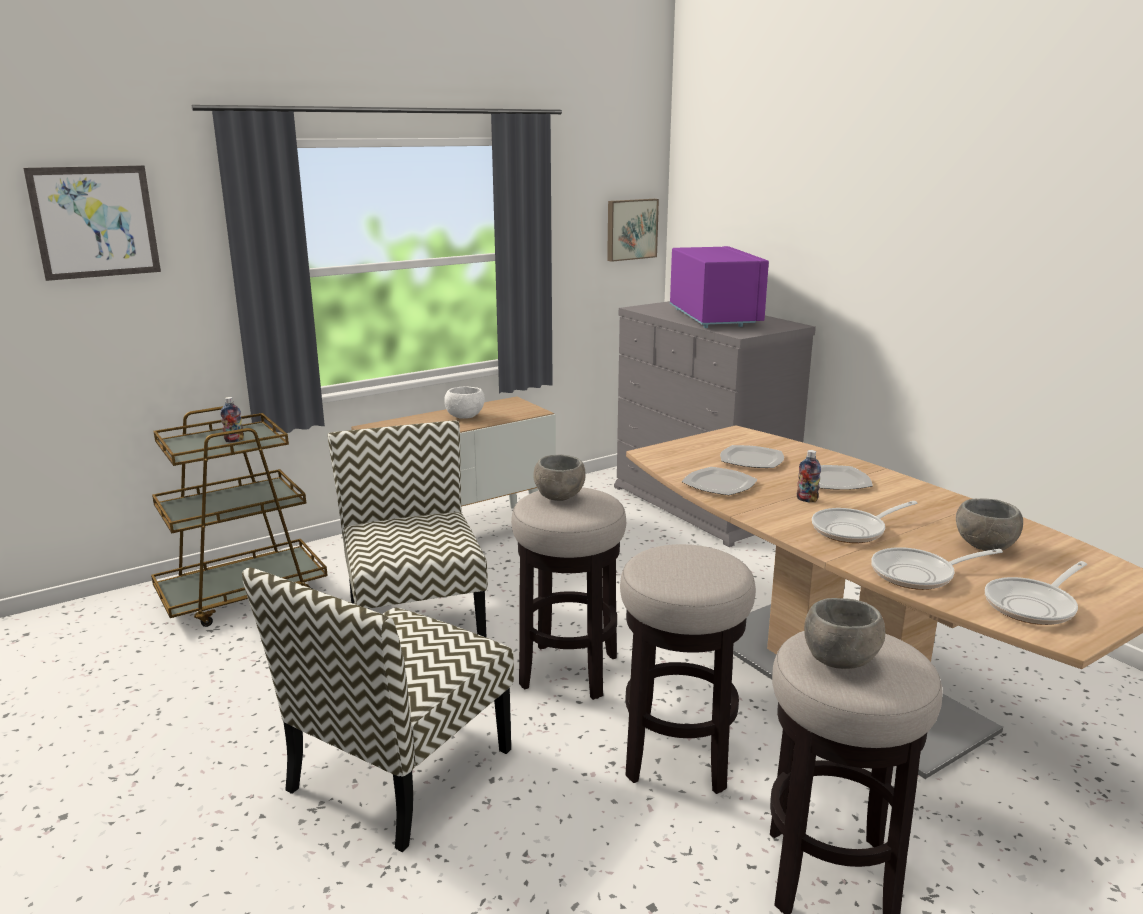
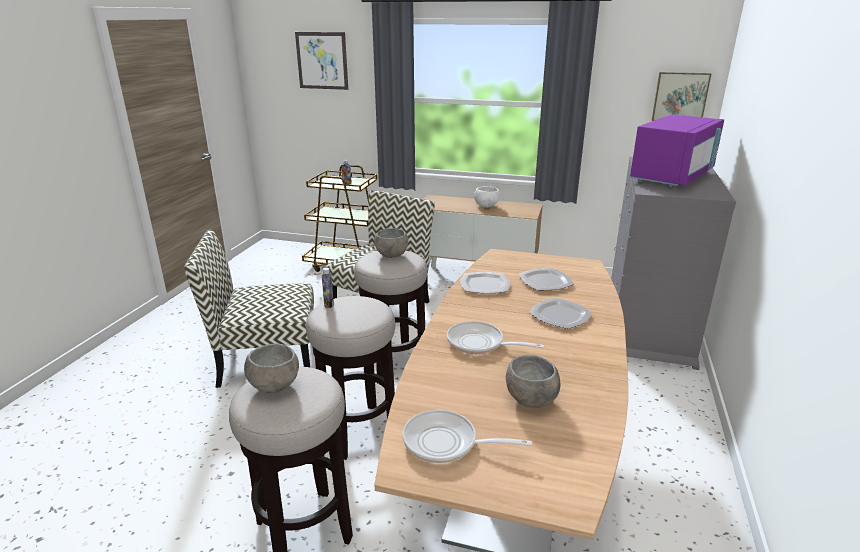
camera: 50 degrees right, 5 degrees up
bottle [797,450,821,503] -> bottle moved to [322,268,334,308]
frying pan [871,547,1003,590] -> none

